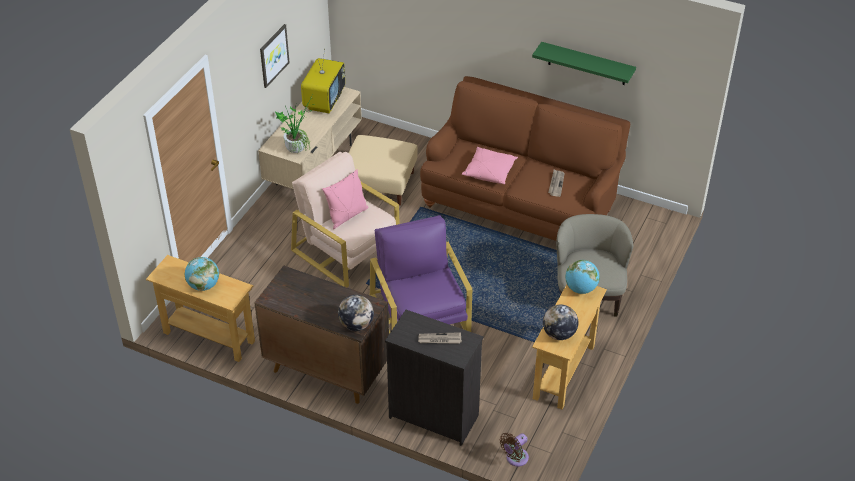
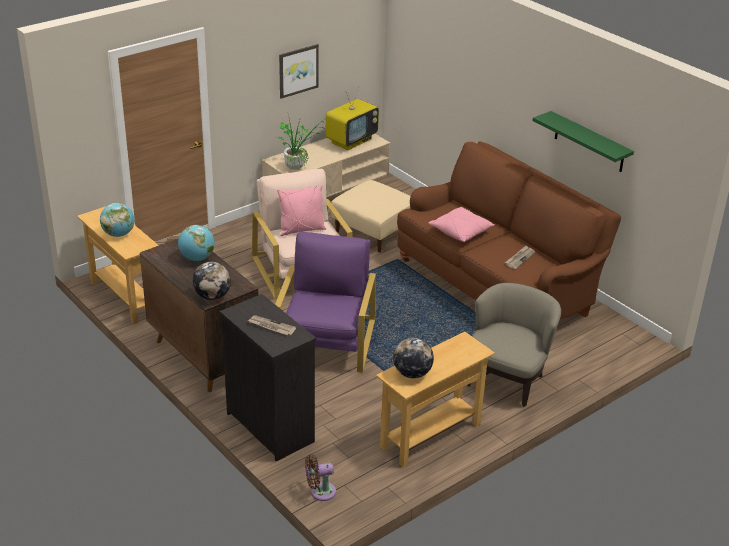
camera: 25 degrees right, 10 degrees down
globe [565,260,600,294] -> globe moved to [178,225,214,261]

